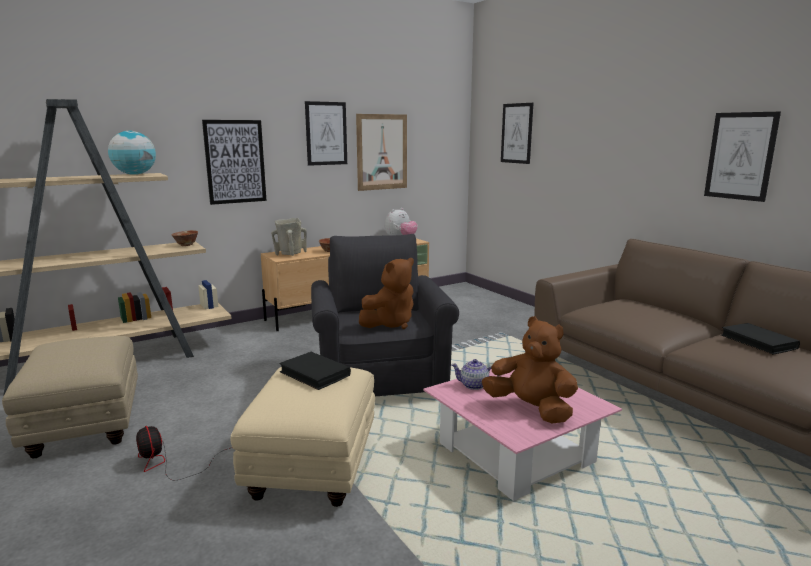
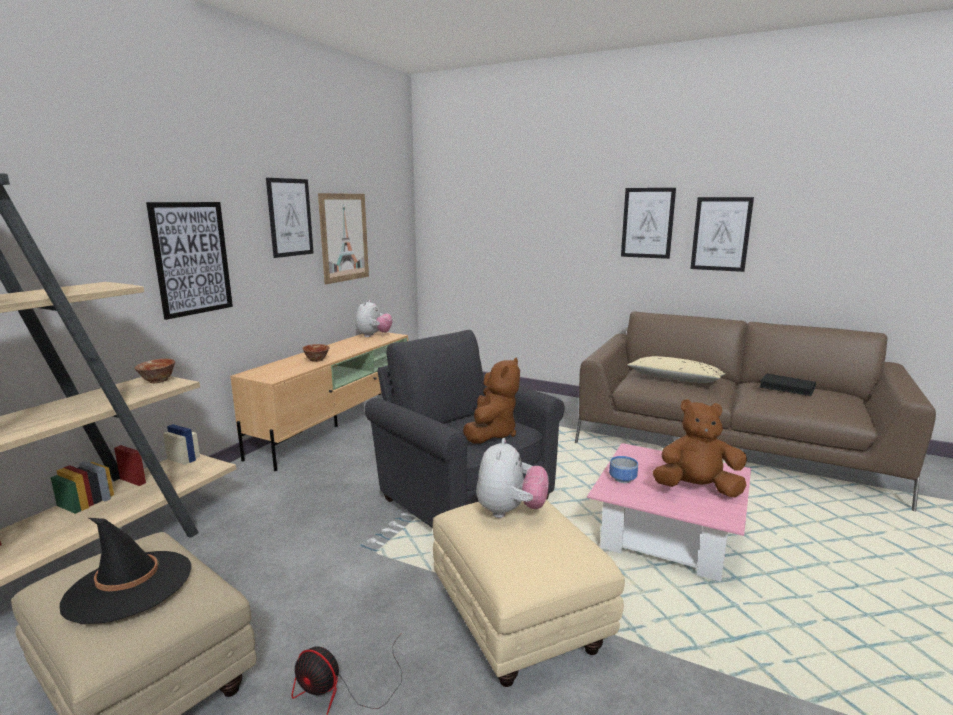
camera: 30 degrees left, 0 degrees up
globe [108,131,156,175] -> none
beige vase [271,218,307,256] -> none
black book [279,352,351,390] -> plush toy [476,438,549,518]
teapot [451,359,499,390] -> bowl [609,456,638,483]
picture [501,103,533,164] -> picture moved to [621,188,676,259]
none -> black hat [60,518,192,624]
none -> beige pillow [627,356,725,383]

